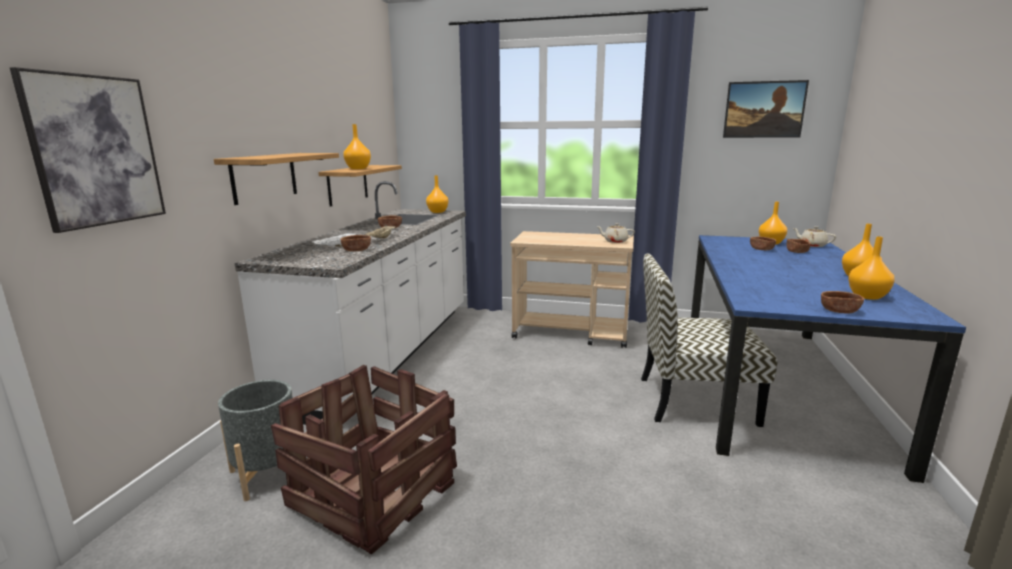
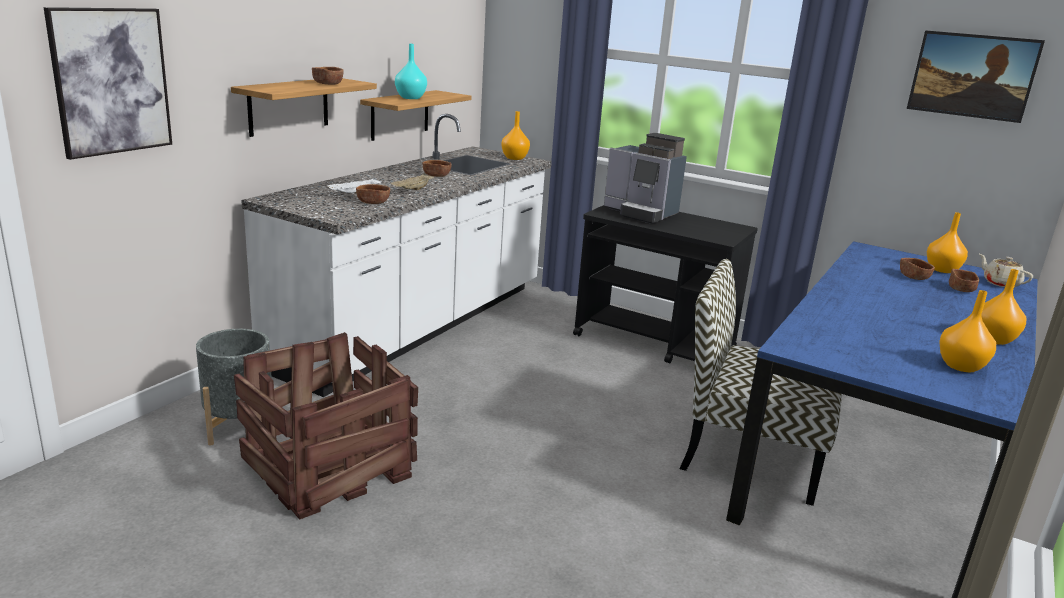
camera: 15 degrees right, 5 degrees up
orange vase [343,124,371,169] -> turquoise vase [395,44,427,99]
beige cart [510,231,634,348] -> black cart [573,205,758,363]
beige teapot [596,223,635,243] -> none
brown bowl [821,291,864,314] -> brown bowl moved to [312,67,344,85]
none -> coffee machine [604,133,687,224]

